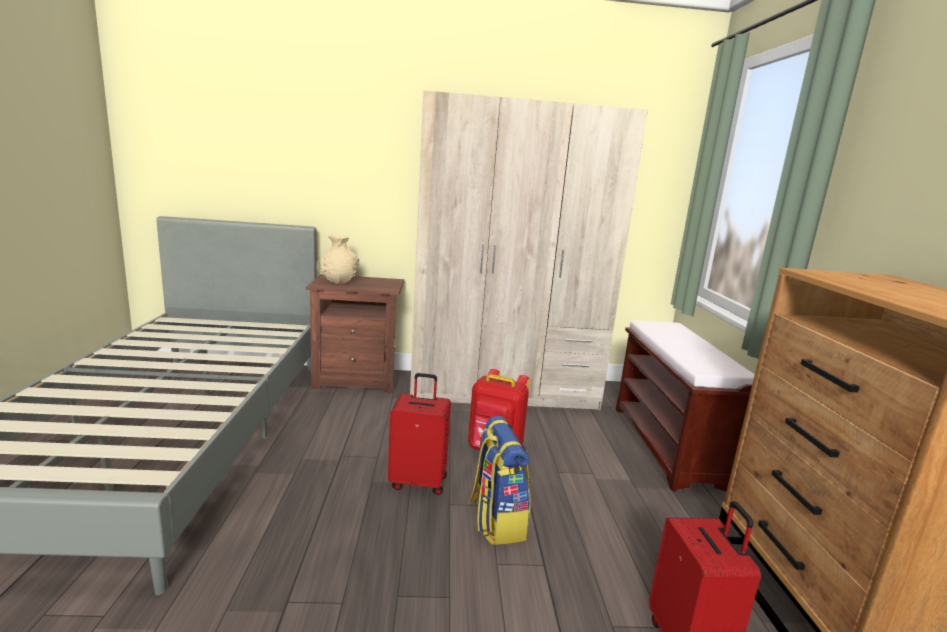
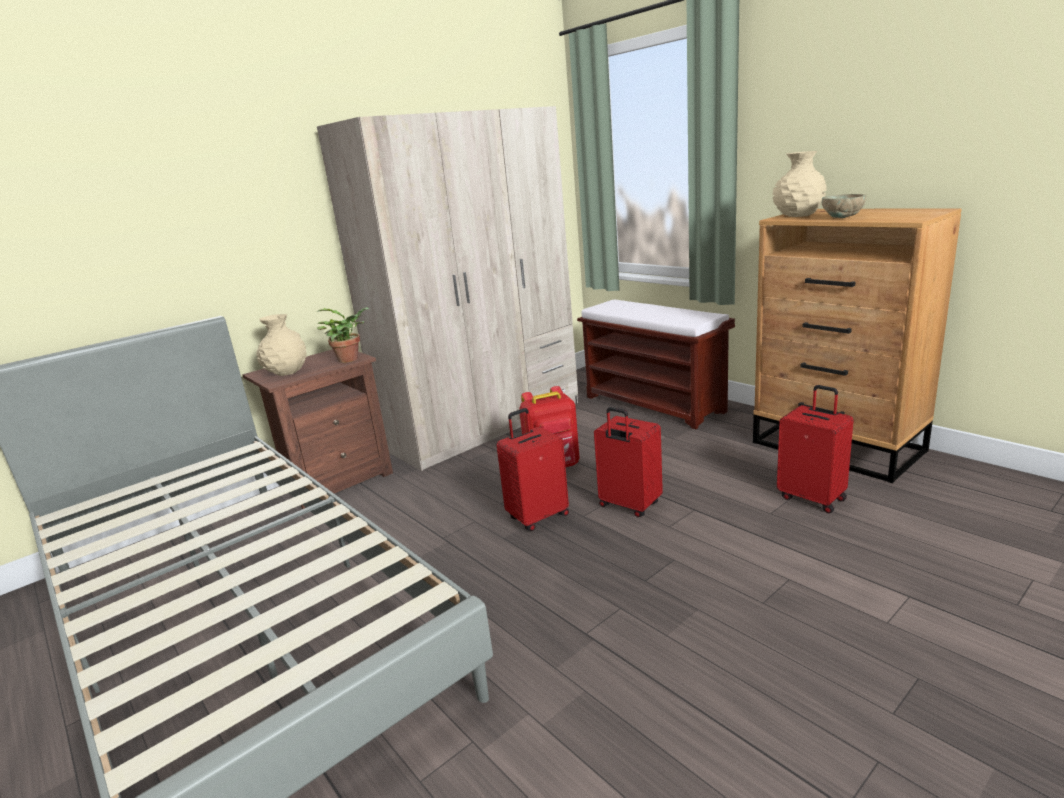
camera: 35 degrees left, 5 degrees up
backpack [468,416,531,545] -> red suitcase [594,407,663,517]
none -> potted plant [317,307,369,363]
none -> beige vase [772,151,827,217]
none -> beige bowl [822,194,866,218]

